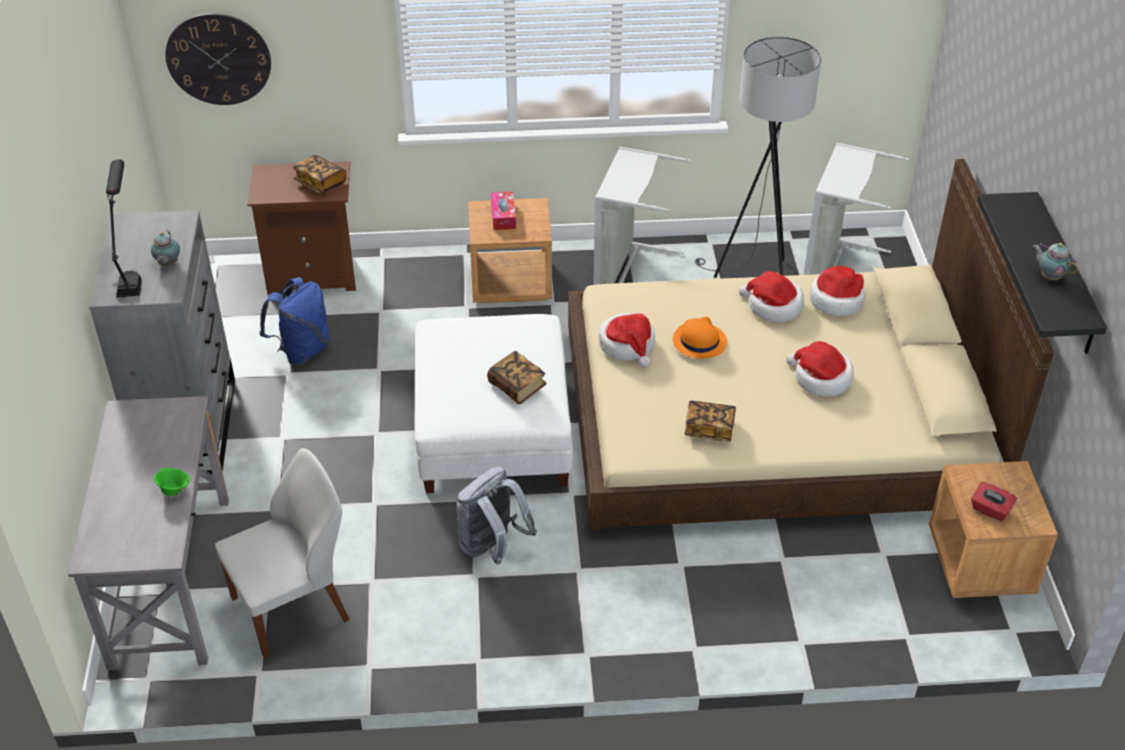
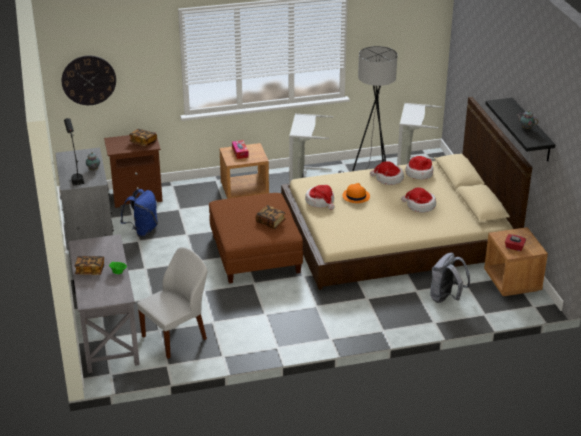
camera: 10 degrees left, 10 degrees down
white ottoman [415,314,573,493] -> brown ottoman [209,193,303,284]
grey backpack [456,466,537,564] -> grey backpack moved to [430,253,471,303]
book [685,400,736,442] -> book moved to [74,256,104,275]

